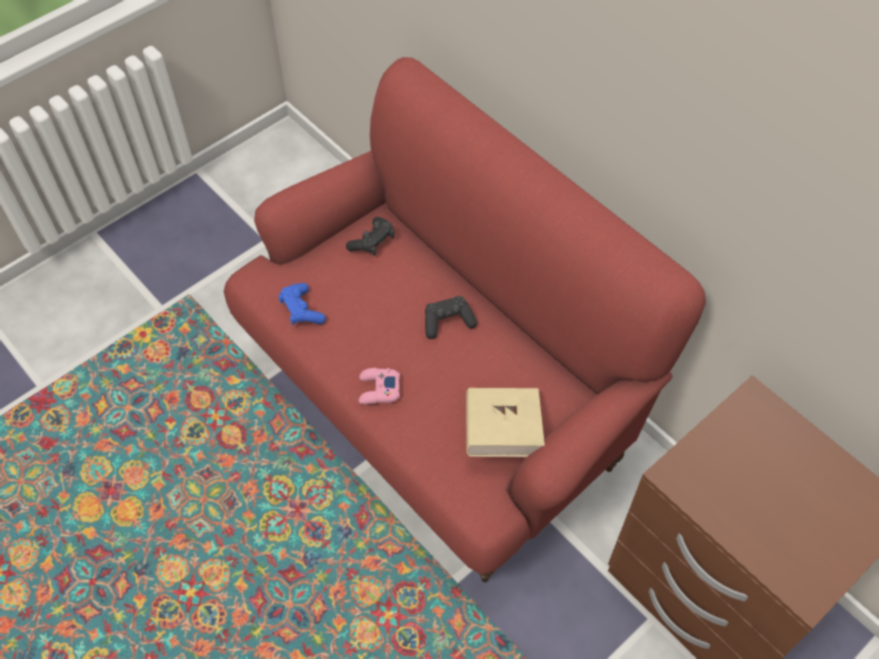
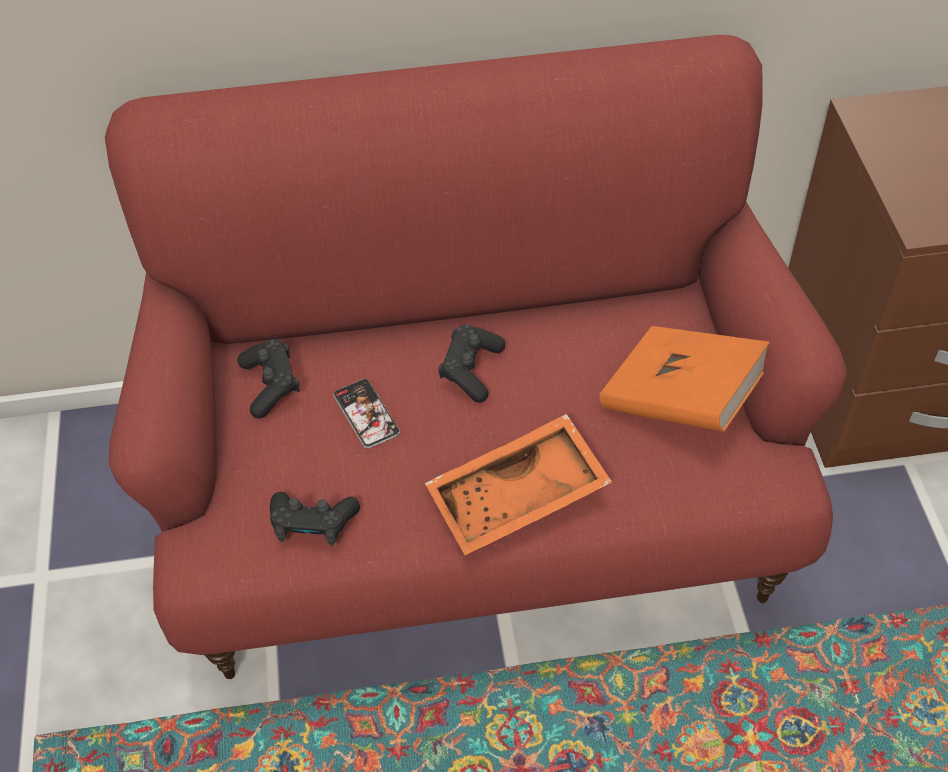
camera: 55 degrees left, 5 degrees down
blue game controller [279,283,326,325] -> black game controller [270,492,360,546]
pink game controller [359,368,400,404] -> orange tray [425,414,612,555]
beige book [466,388,545,457] -> orange book [600,326,770,432]
none -> phone [333,379,400,448]

